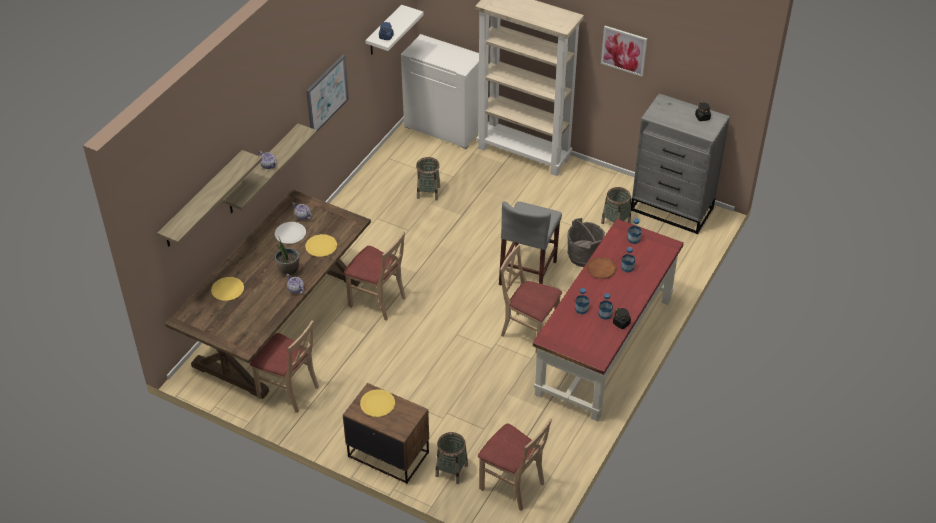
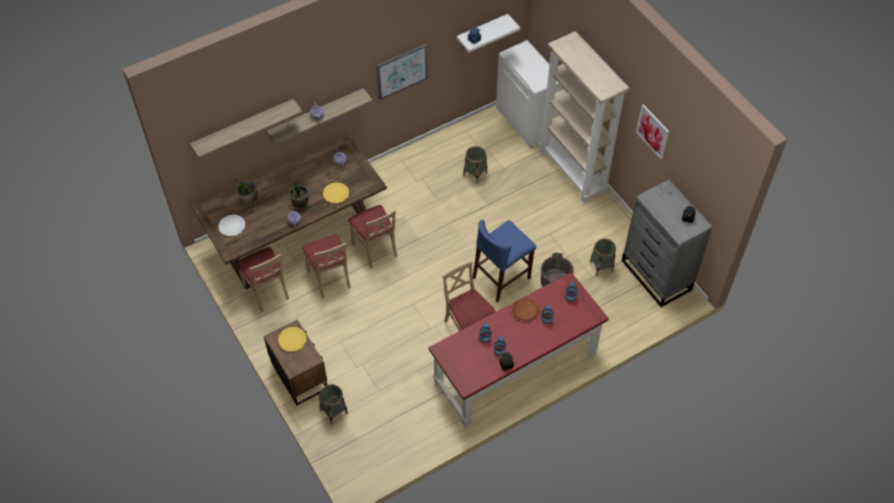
camera: 30 degrees right, 10 degrees up
yellow plate [211,277,244,301] -> potted plant [235,179,258,204]
white plate [274,222,306,244] -> white plate moved to [218,215,245,236]
beige chair [478,418,552,511] -> beige chair moved to [302,235,351,298]
grey stool [499,201,562,285] -> blue stool [473,220,536,302]

